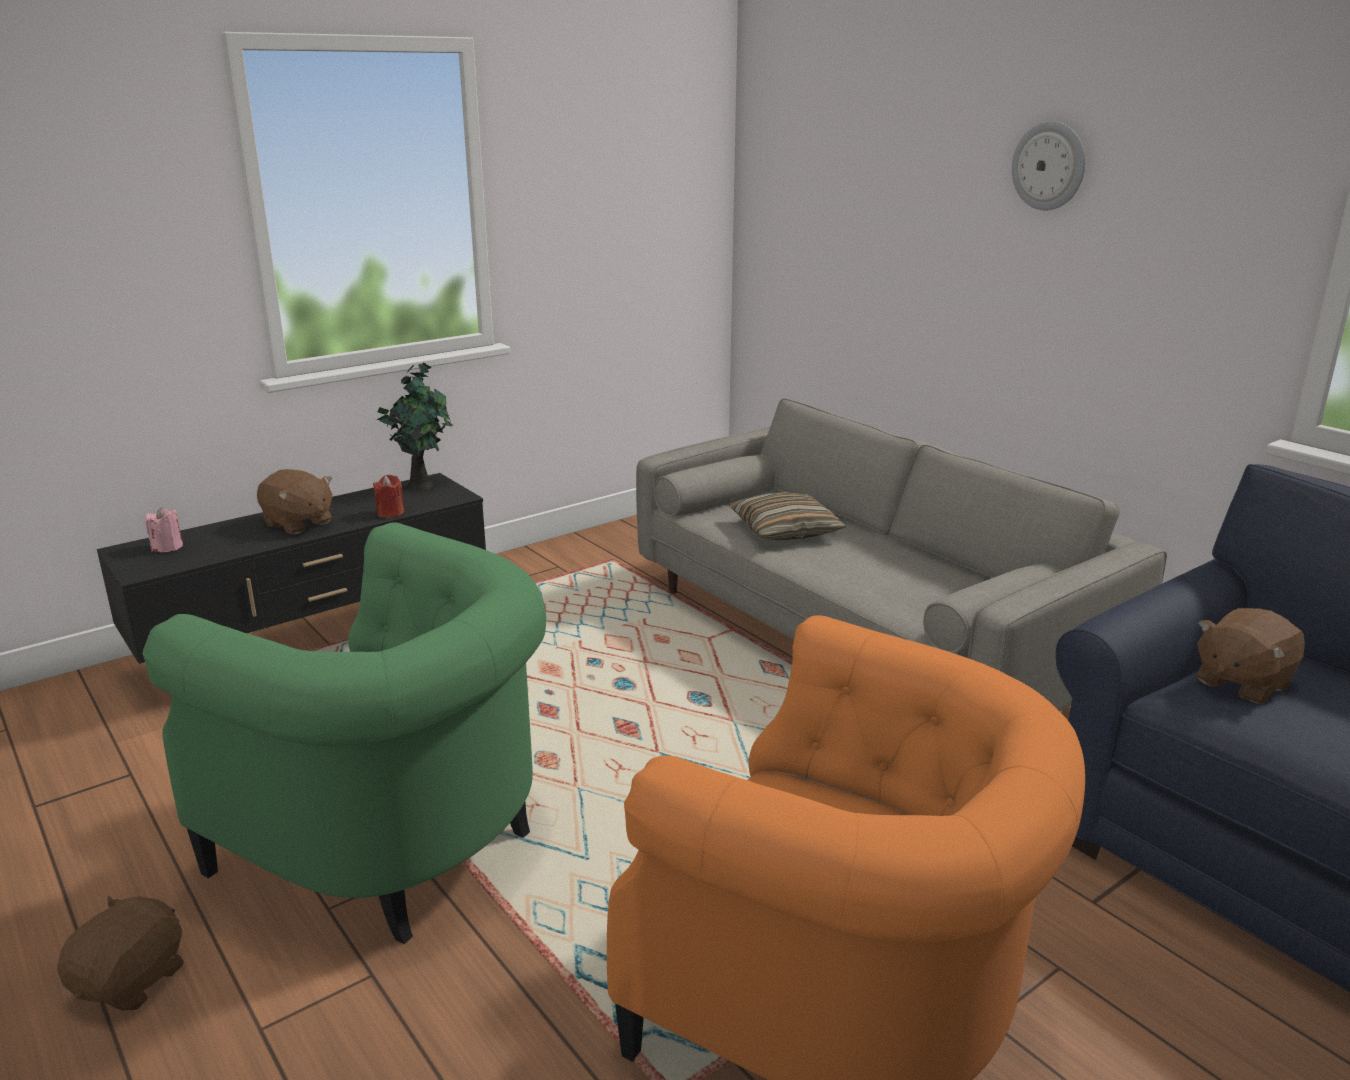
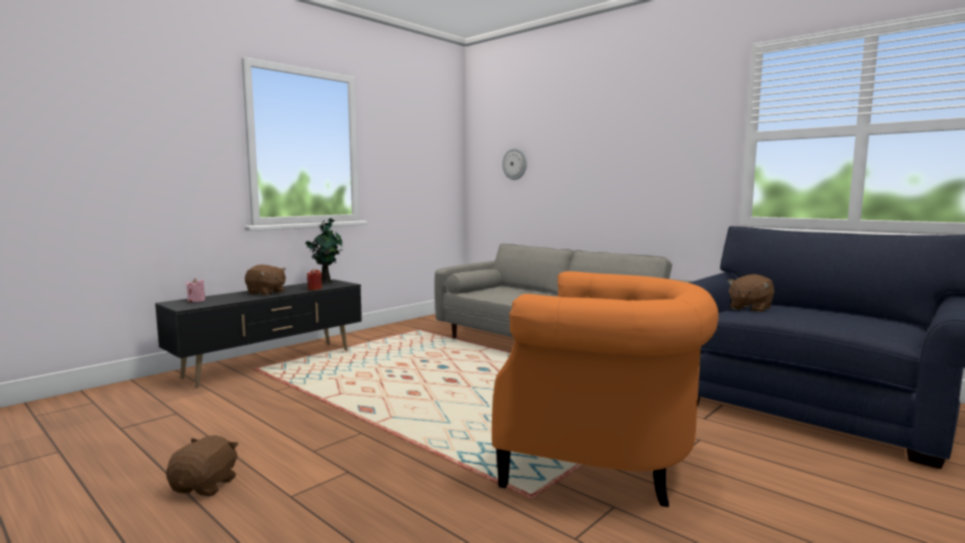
camera: 10 degrees left, 15 degrees down
green armchair [143,522,546,944] -> none
pillow [730,492,846,540] -> none
wall clock [1012,121,1085,210] -> wall clock moved to [502,148,527,180]

